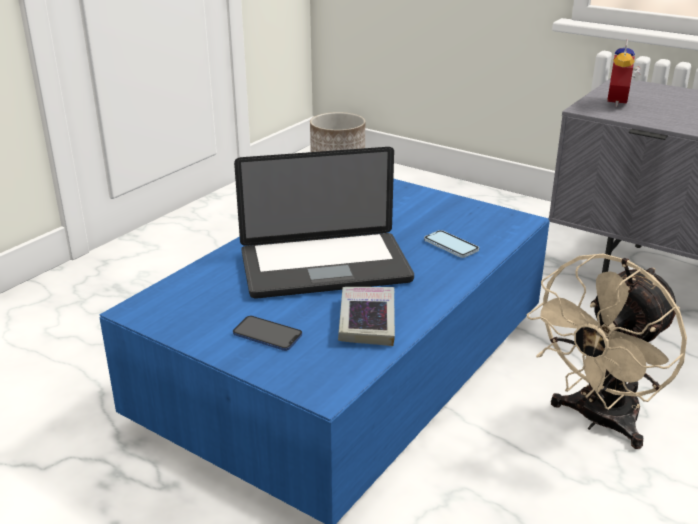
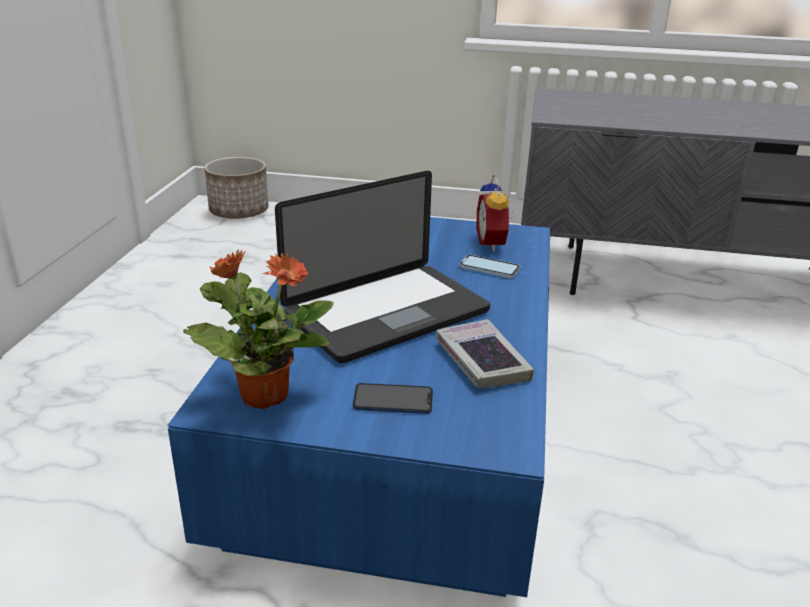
camera: 25 degrees left, 0 degrees up
beige fan [527,254,687,449] -> none
alarm clock [607,39,641,107] -> alarm clock moved to [477,175,516,252]
none -> potted plant [183,250,334,409]

